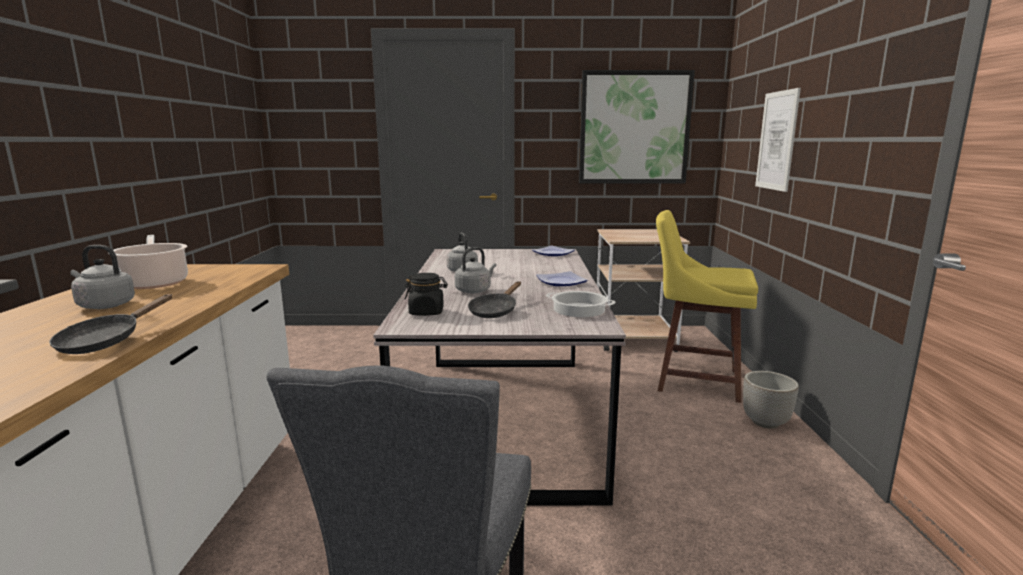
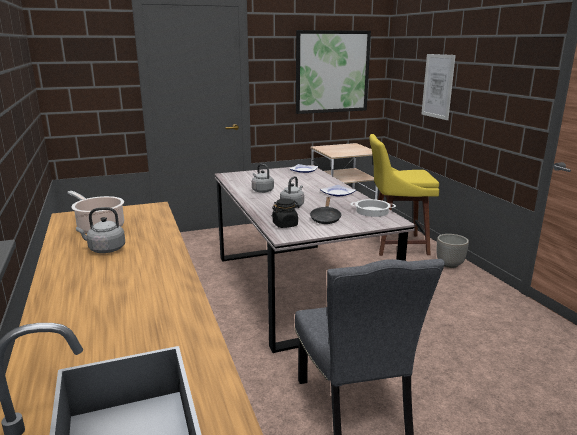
camera: 20 degrees left, 5 degrees up
black frying pan [49,294,172,354] -> none

